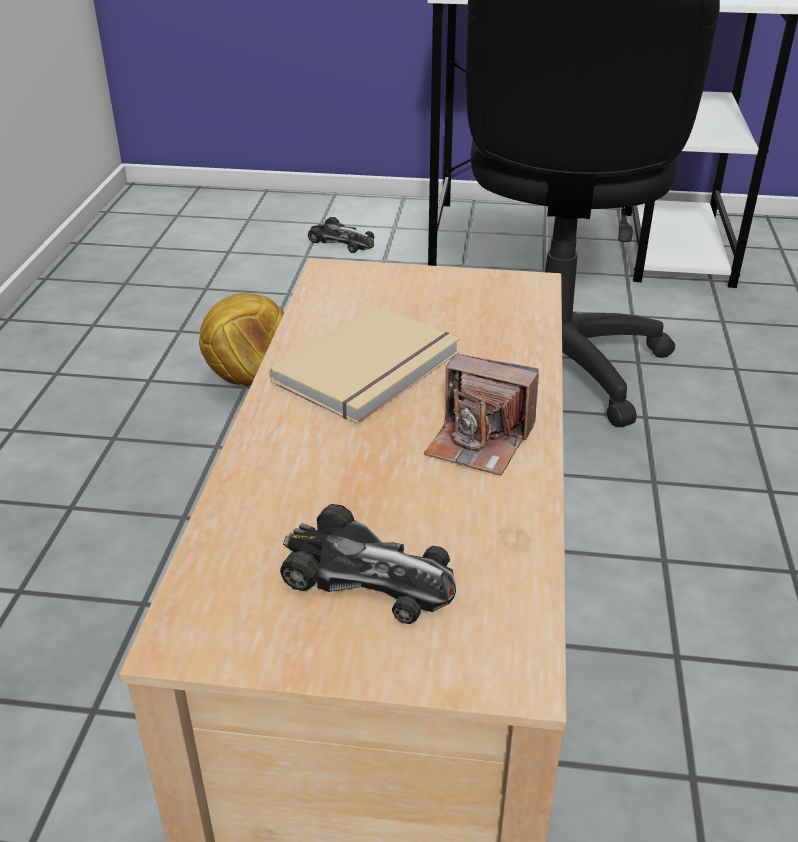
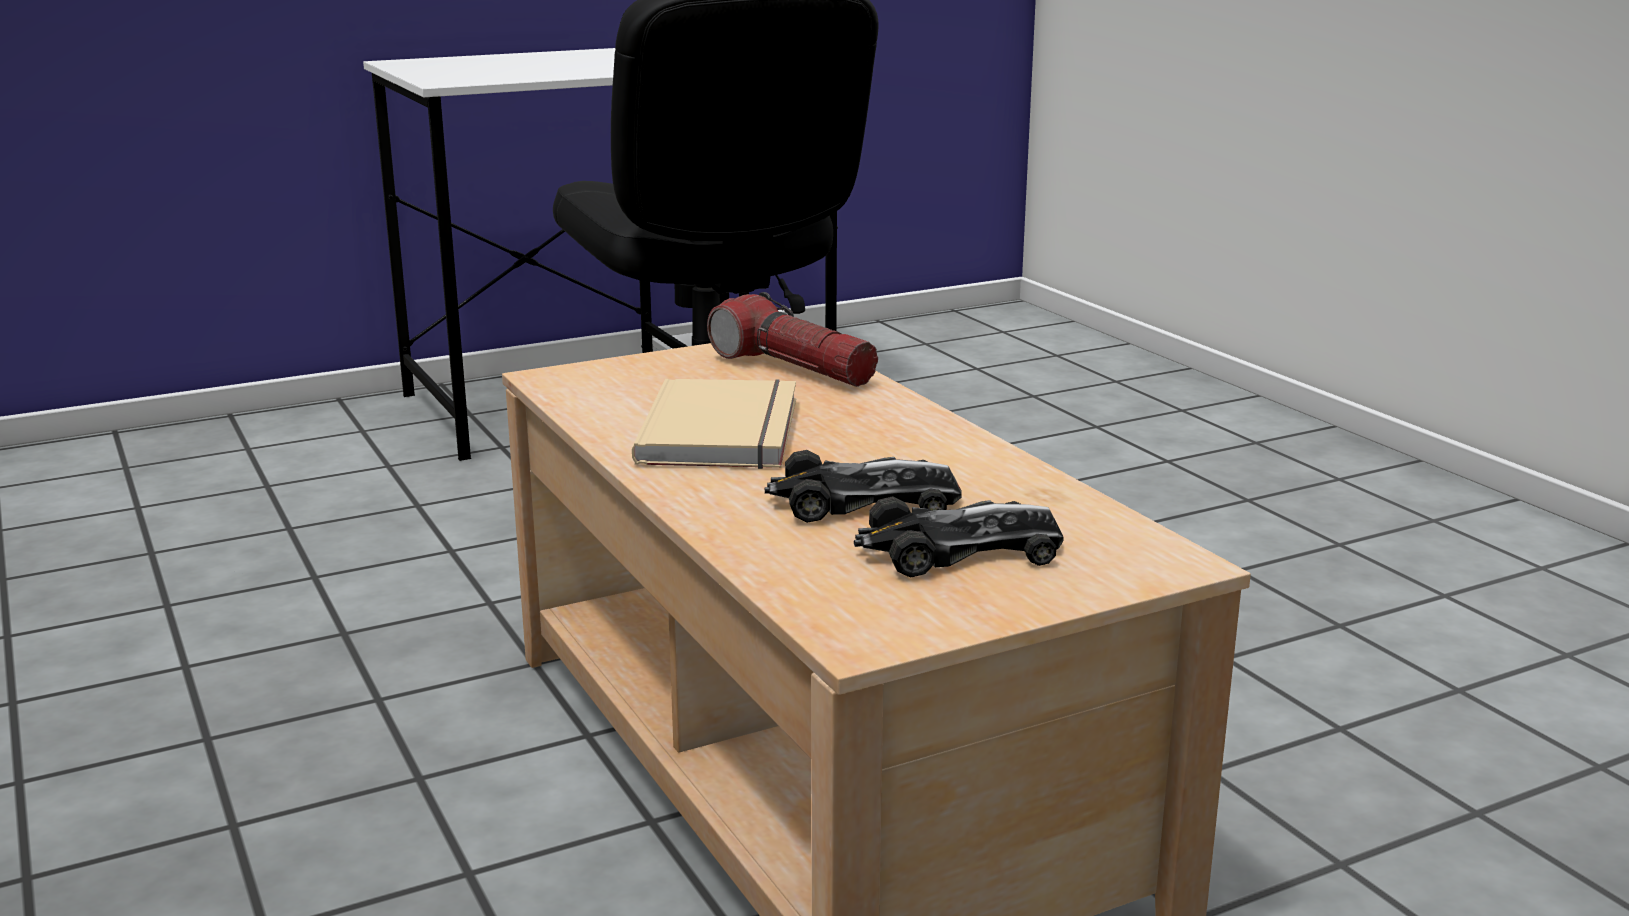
camera: 35 degrees left, 15 degrees down
football [199,293,284,386] -> none
toy car [308,217,374,253] -> toy car moved to [765,450,962,523]
camera [424,354,539,476] -> none
none -> flashlight [707,292,878,387]

